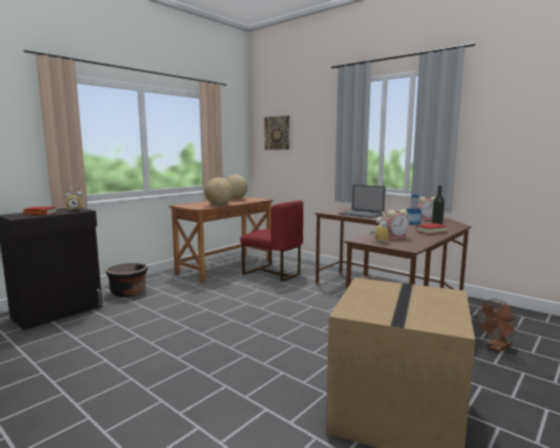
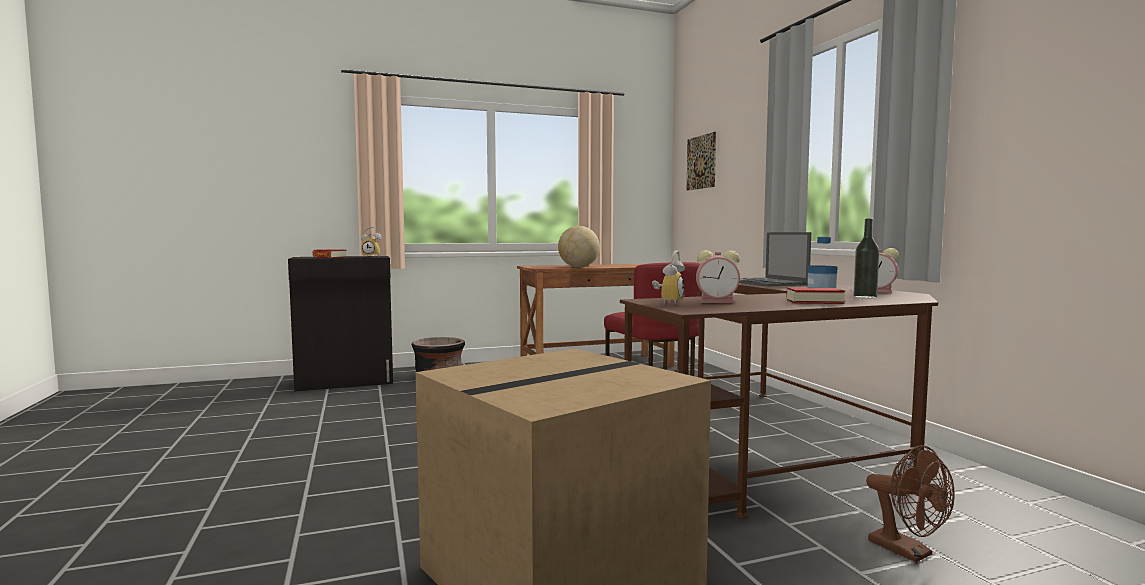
camera: 30 degrees right, 5 degrees down
globe [226,175,248,199] -> none
brown fan [477,299,518,352] -> brown fan turned 120 degrees counterclockwise [866,445,955,562]

